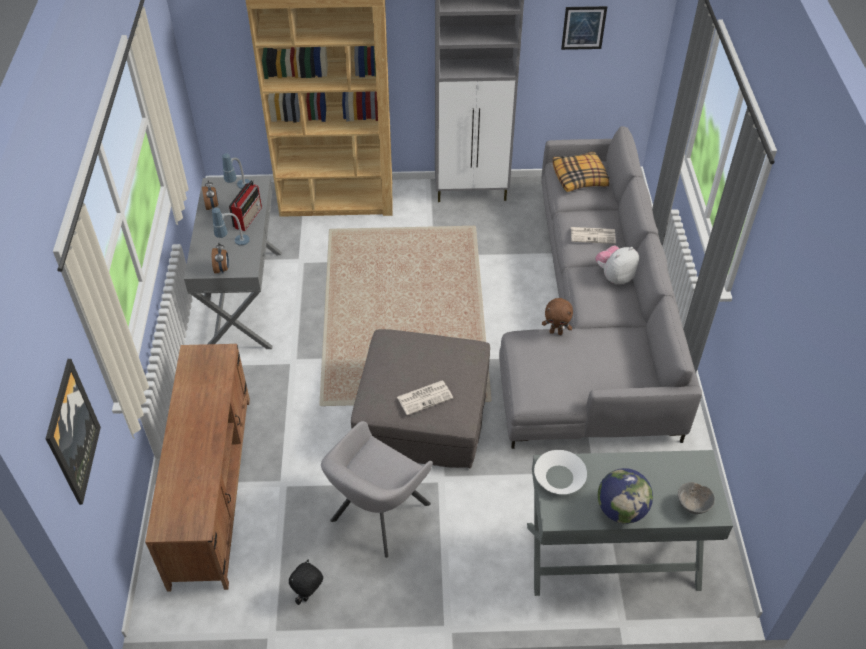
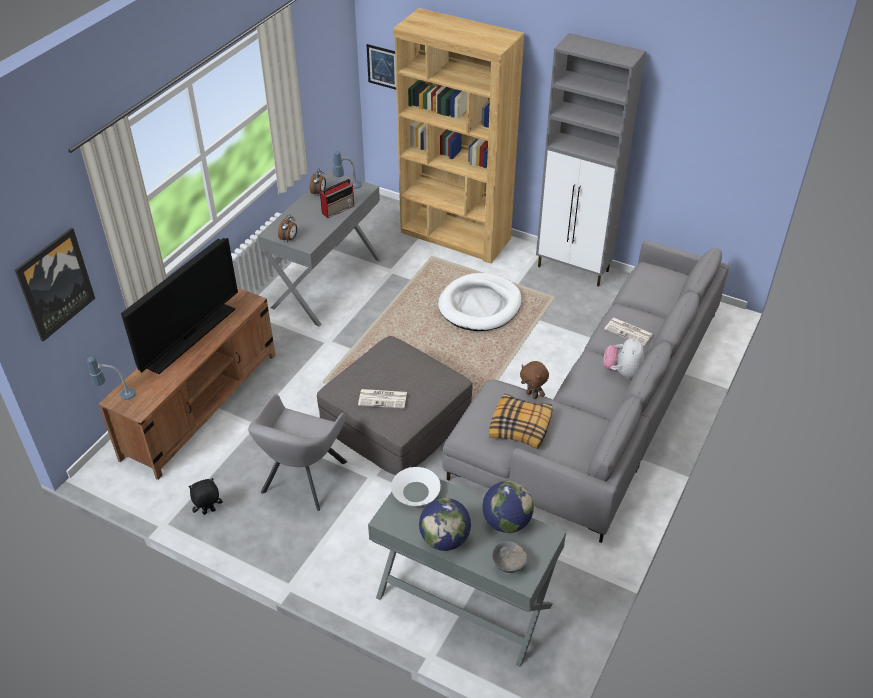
camera: 30 degrees right, 5 degrees down
table lamp [212,208,250,245] -> table lamp moved to [87,356,136,400]
grey armchair [321,421,433,558] -> grey armchair turned 45 degrees counterclockwise [248,394,347,511]
pillow [553,151,609,192] -> pillow moved to [489,394,552,449]
picture [561,6,607,50] -> picture moved to [366,44,396,90]
plush toy [596,245,639,284] -> plush toy turned 75 degrees counterclockwise [603,337,644,378]
none -> television [121,238,238,374]
none -> white dog bed [438,273,522,331]
none -> globe [483,481,534,533]

